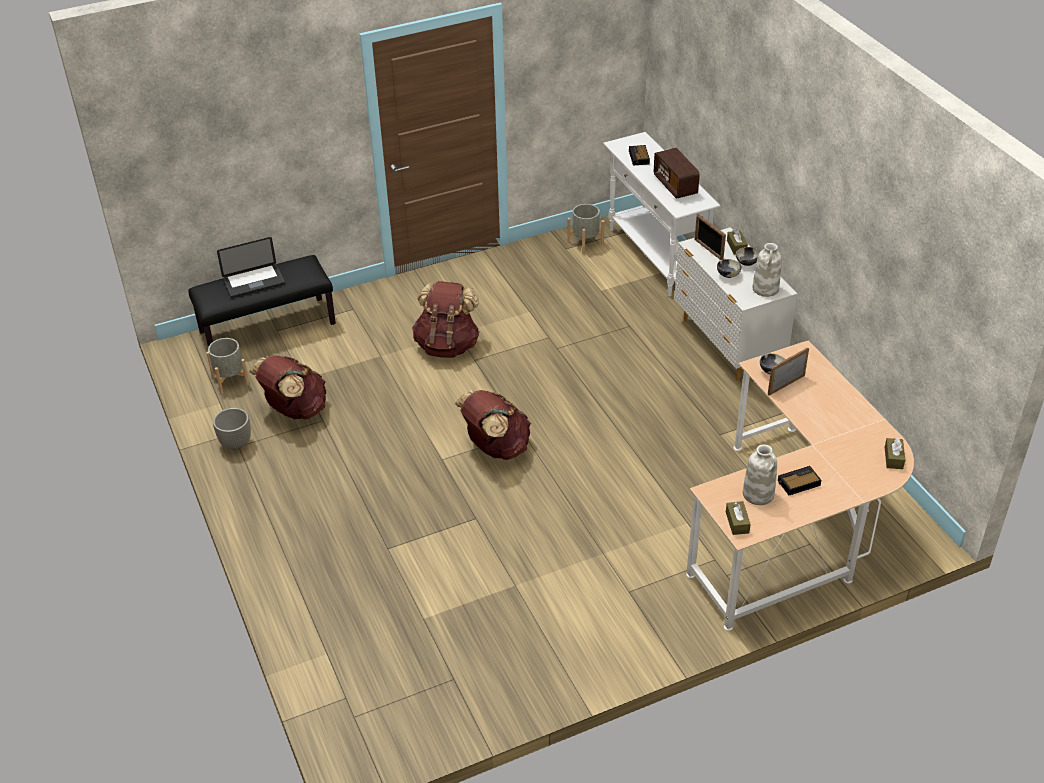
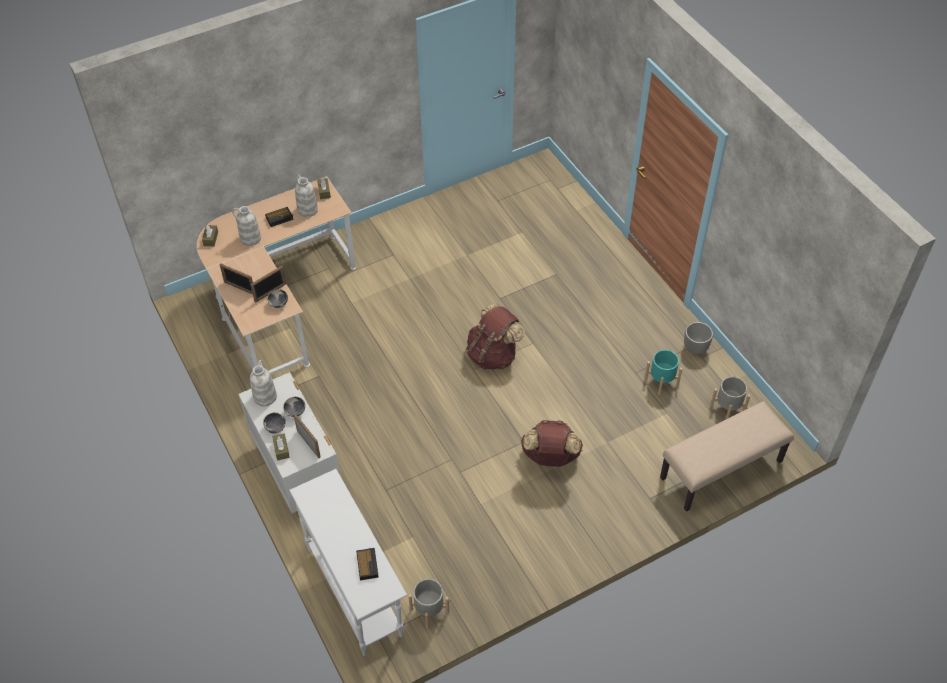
camera: 175 degrees right, 10 degrees up
black bench [188,255,336,347] -> beige bench [660,401,794,512]
laptop [217,237,285,298] -> none
brown backpack [249,355,326,419] -> turquoise planter [645,350,682,395]
radio [654,148,700,199] -> none
none -> picture frame [219,263,253,294]
none -> white vase [232,206,261,246]

